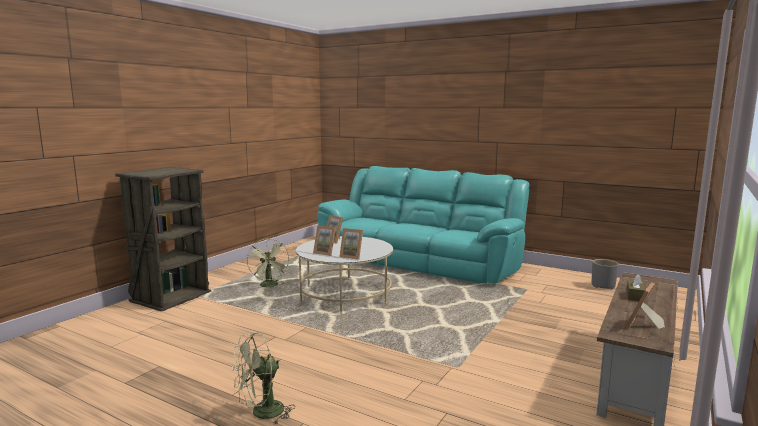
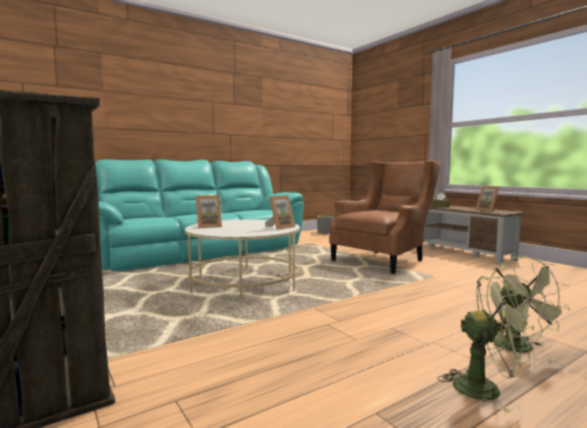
camera: 65 degrees left, 5 degrees down
green fan [247,239,289,287] -> green fan moved to [438,276,538,413]
picture frame [313,225,336,256] -> none
none -> brown armchair [329,160,441,274]

